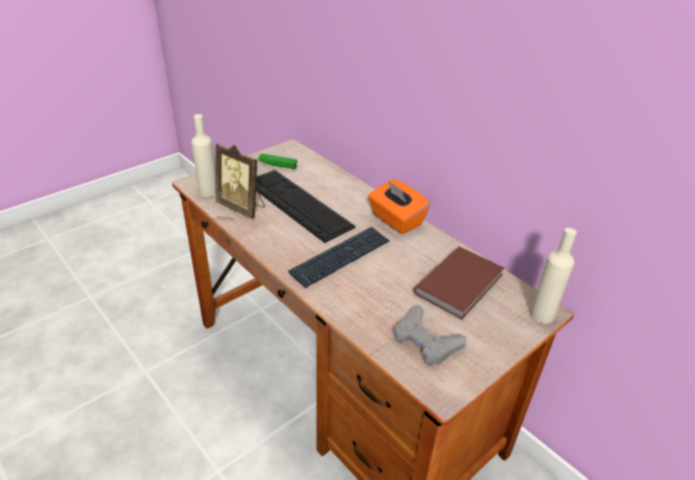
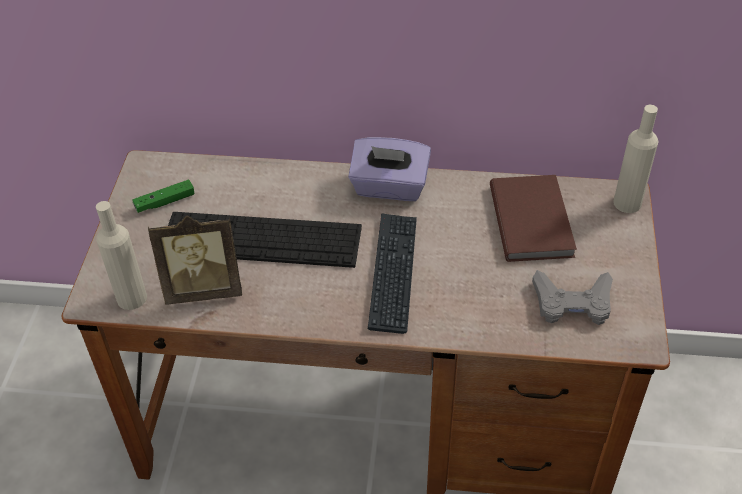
camera: 40 degrees left, 10 degrees up
orange tissue box [368,179,430,234] -> purple tissue box [348,137,431,201]

